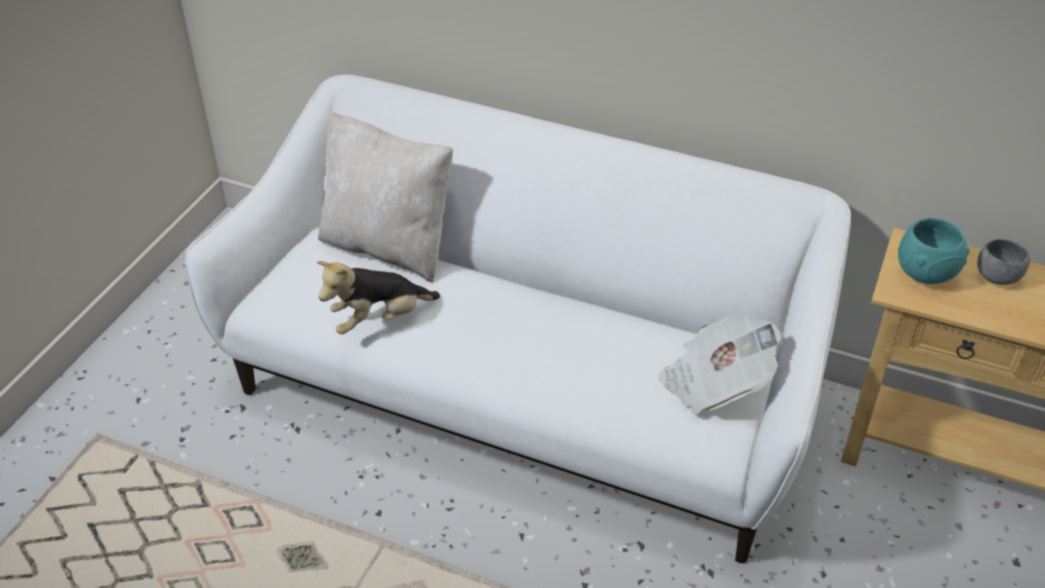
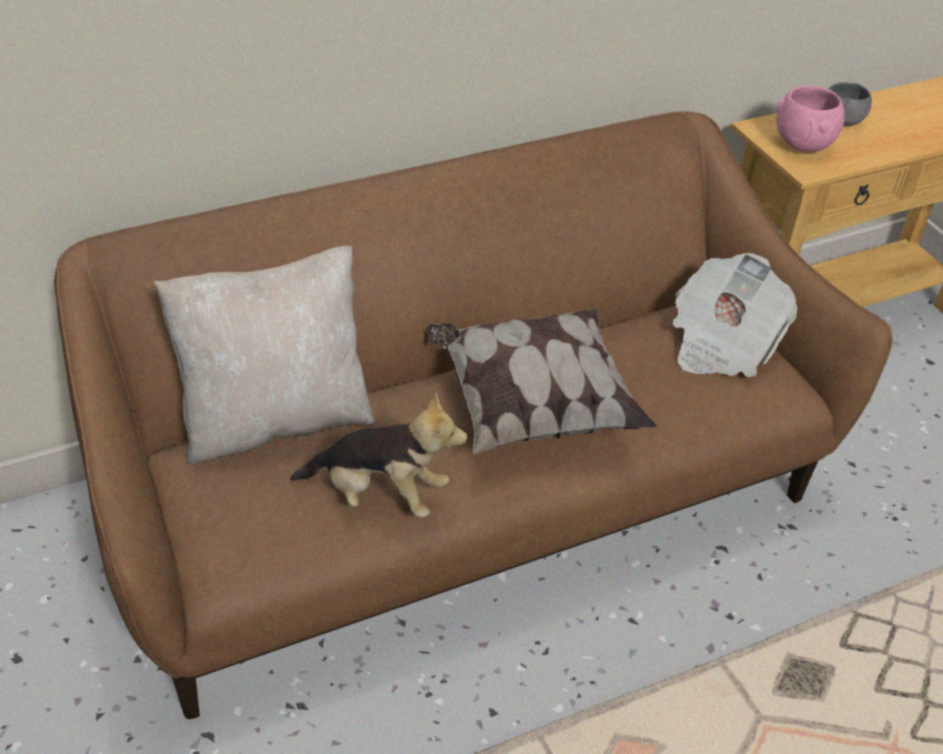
camera: 50 degrees left, 0 degrees up
white sofa [185,75,851,563] -> brown sofa [54,111,893,719]
plush toy [317,261,440,334] -> plush toy turned 90 degrees counterclockwise [290,392,467,518]
turquoise bowl [898,218,970,284] -> pink bowl [776,85,844,152]
none -> pillow [426,308,657,454]

